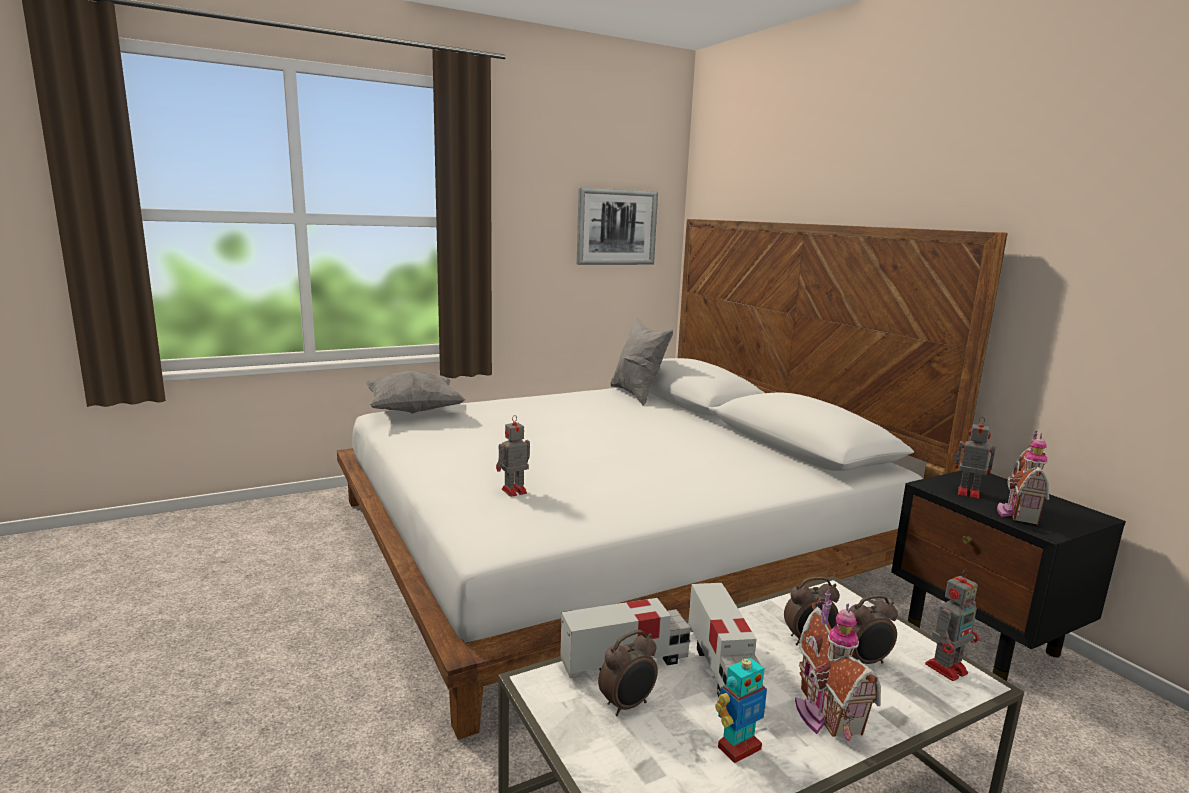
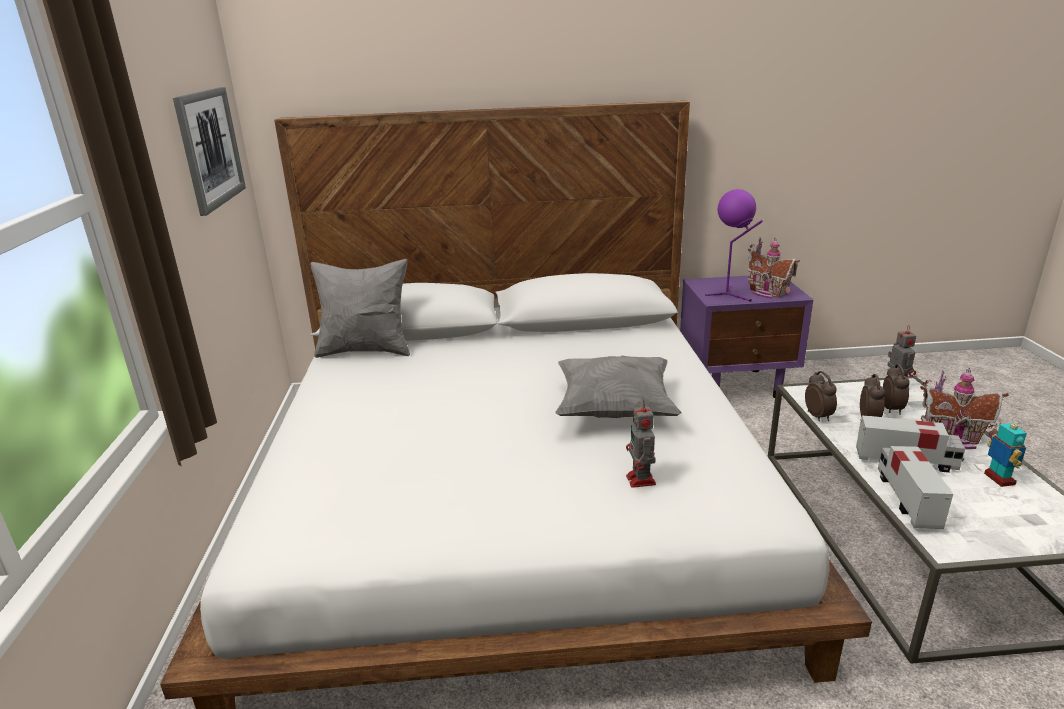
camera: 65 degrees left, 10 degrees up
grey pillow [365,371,466,414] -> grey pillow moved to [556,355,682,418]
alarm clock [598,630,658,716] -> alarm clock moved to [805,371,837,421]
black nightstand [891,471,1126,681] -> purple nightstand [680,275,813,398]
toy robot [953,417,996,499] -> purple table lamp [705,189,763,301]

